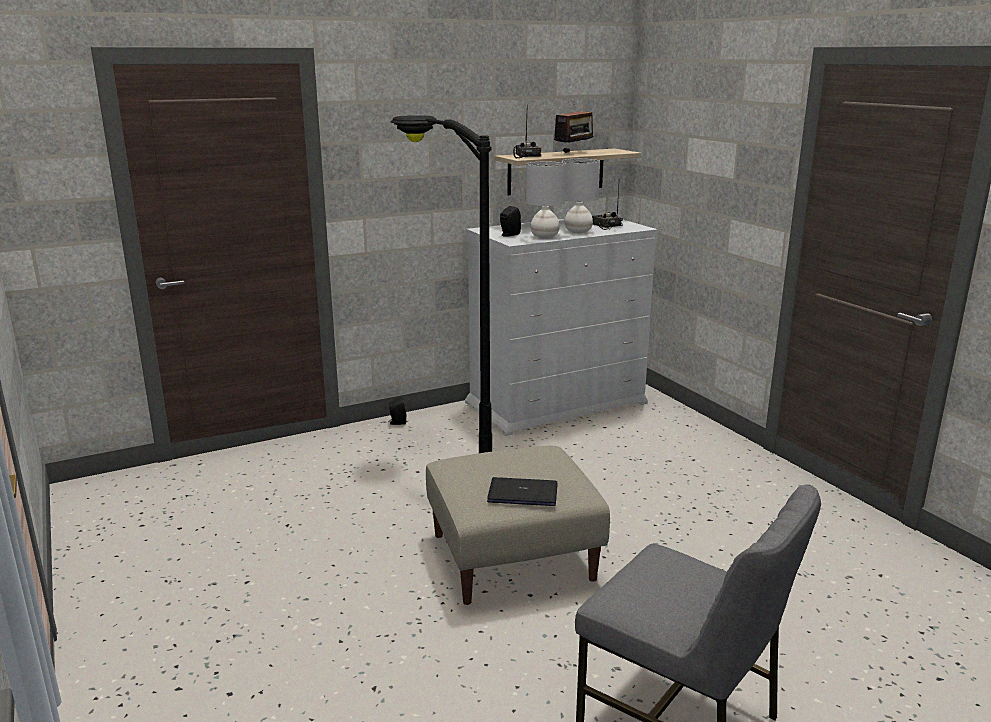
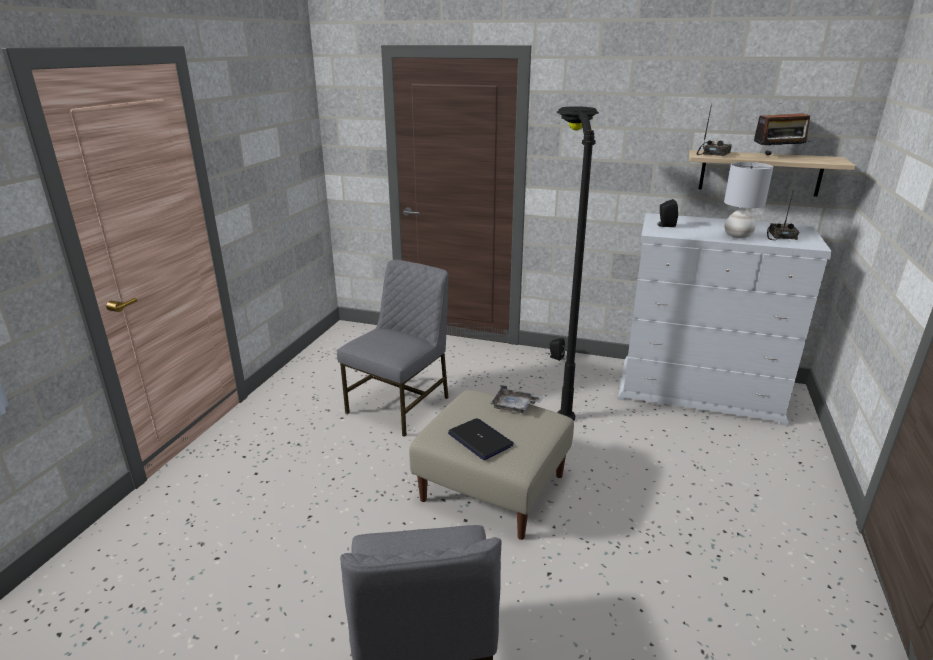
camera: 45 degrees right, 5 degrees up
grey table lamp [526,162,566,238] -> none
none -> grey chair [337,260,449,437]
none -> grey tray [491,385,543,413]

